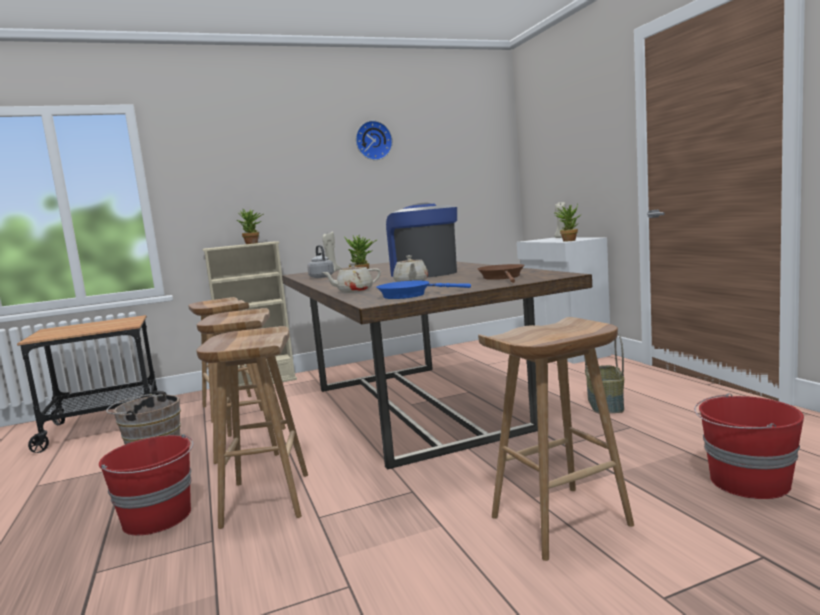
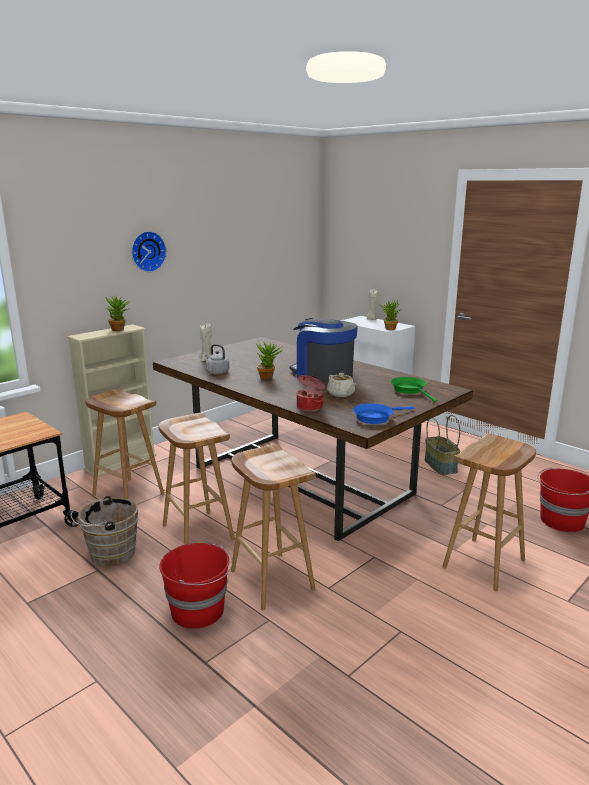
camera: 25 degrees left, 10 degrees up
beige teapot [321,262,381,293] -> cooking pot [297,375,326,411]
wall clock [356,120,393,160] -> wall clock moved to [131,231,167,272]
brown frying pan [477,264,525,283] -> green frying pan [391,377,437,403]

